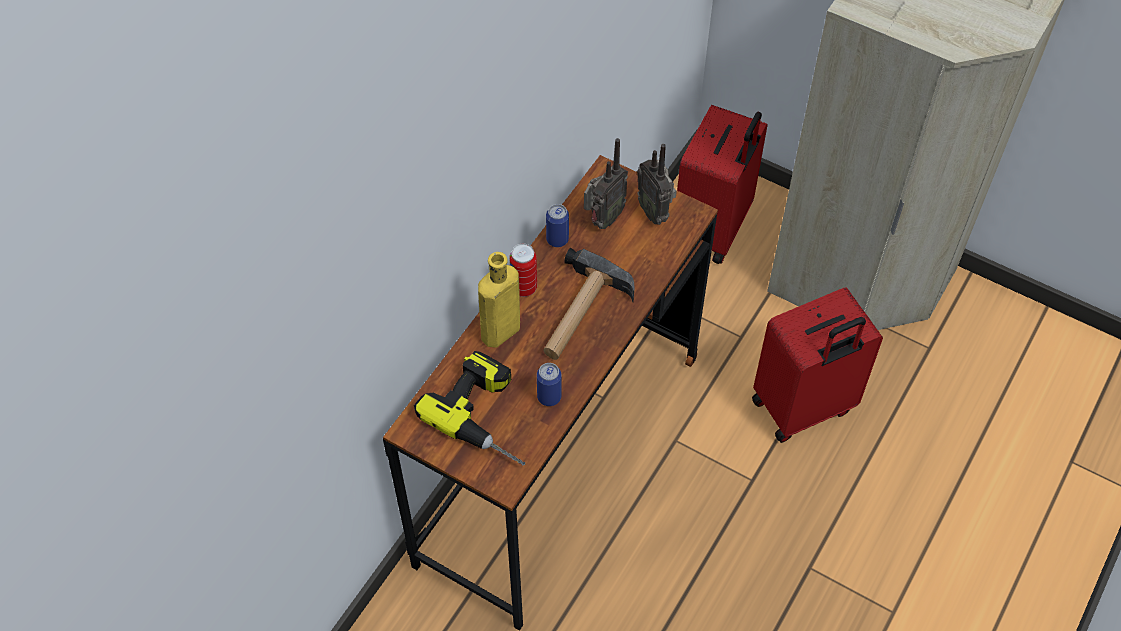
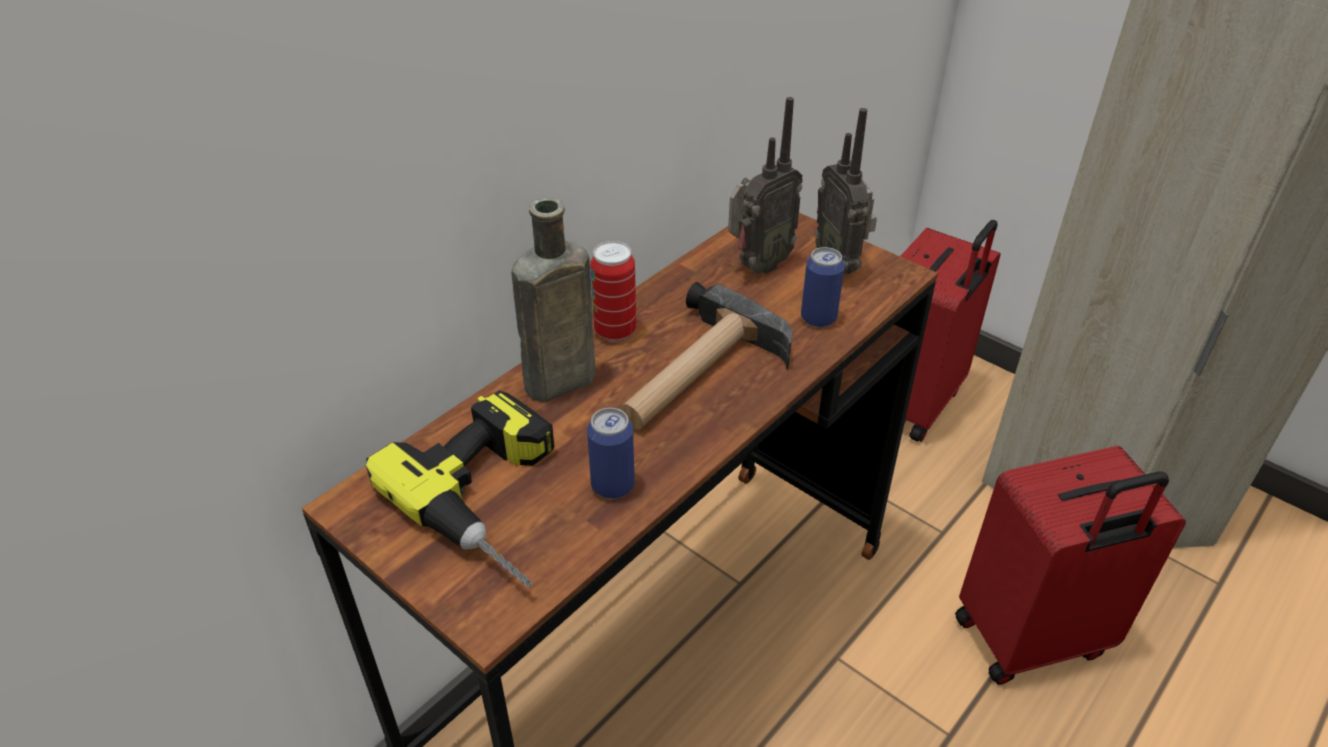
camera: 10 degrees right, 15 degrees down
yellow bottle [478,252,520,348] -> brown bottle [511,197,595,403]
can [546,204,569,247] -> can moved to [801,247,845,327]

